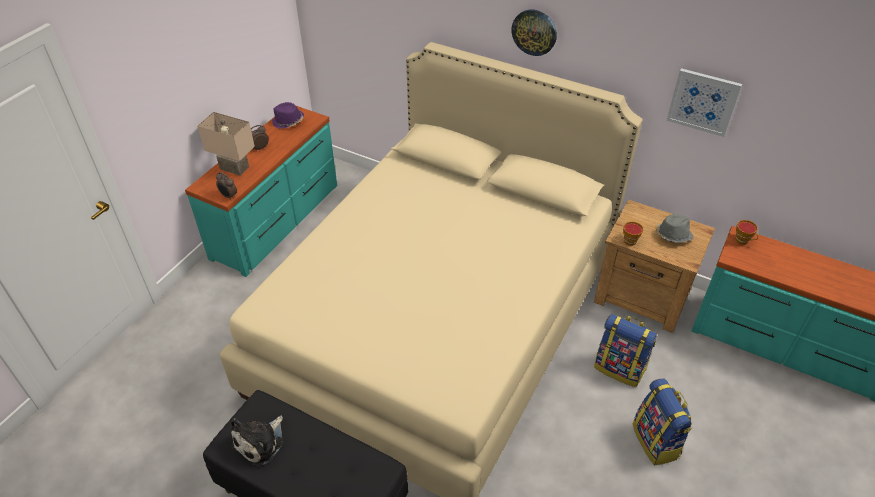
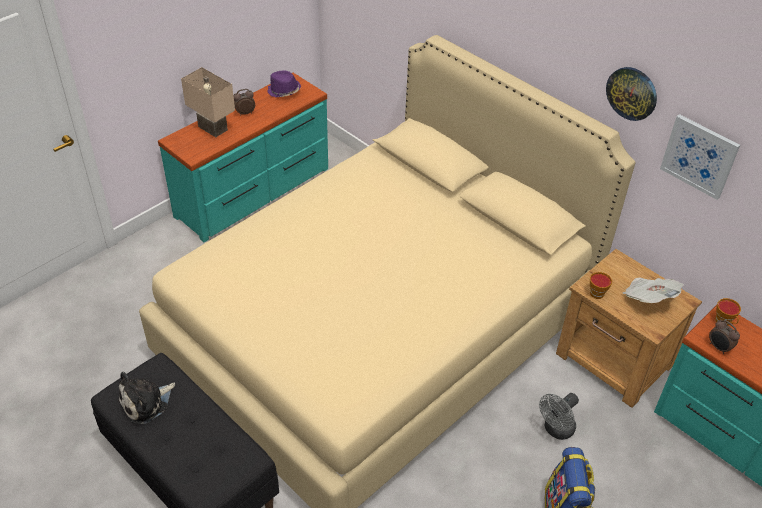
camera: 15 degrees right, 0 degrees up
alarm clock [216,172,237,200] -> alarm clock moved to [709,319,740,354]
wall clock [511,9,557,56] -> wall clock moved to [606,67,657,121]
backpack [594,314,657,387] -> grey fan [539,393,579,440]
grey hat [656,214,693,243] -> newspaper [622,277,684,303]

